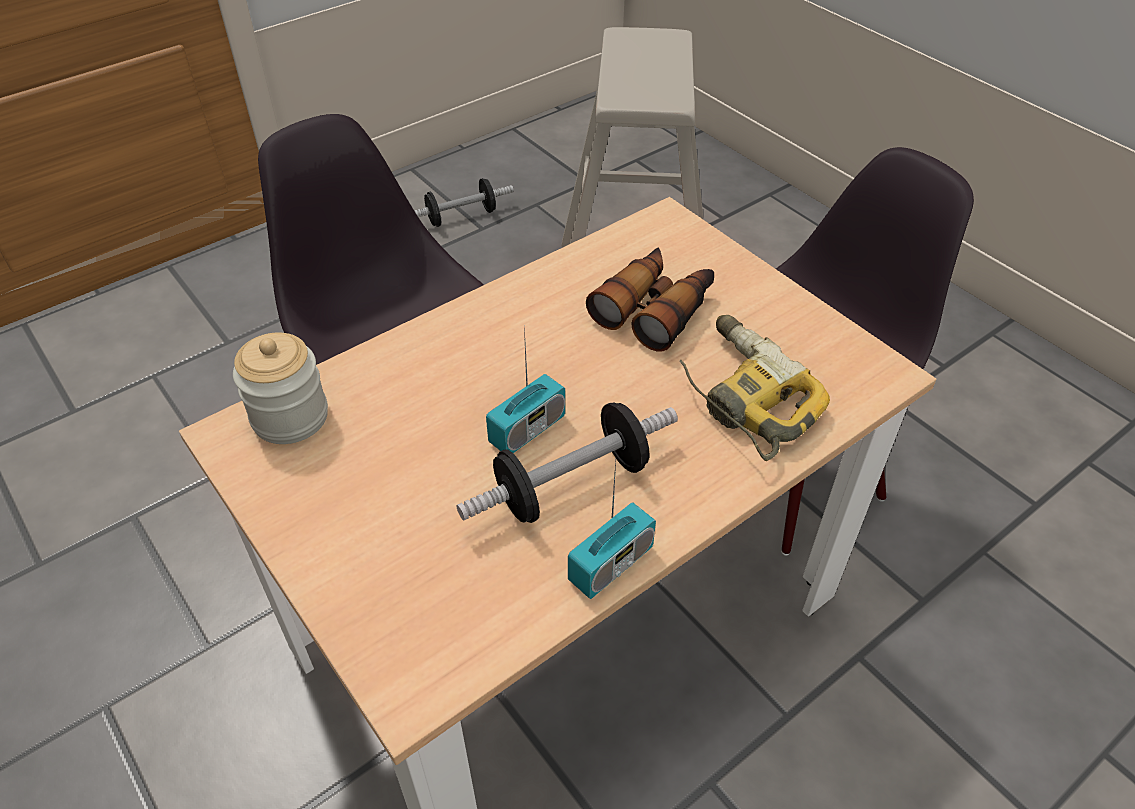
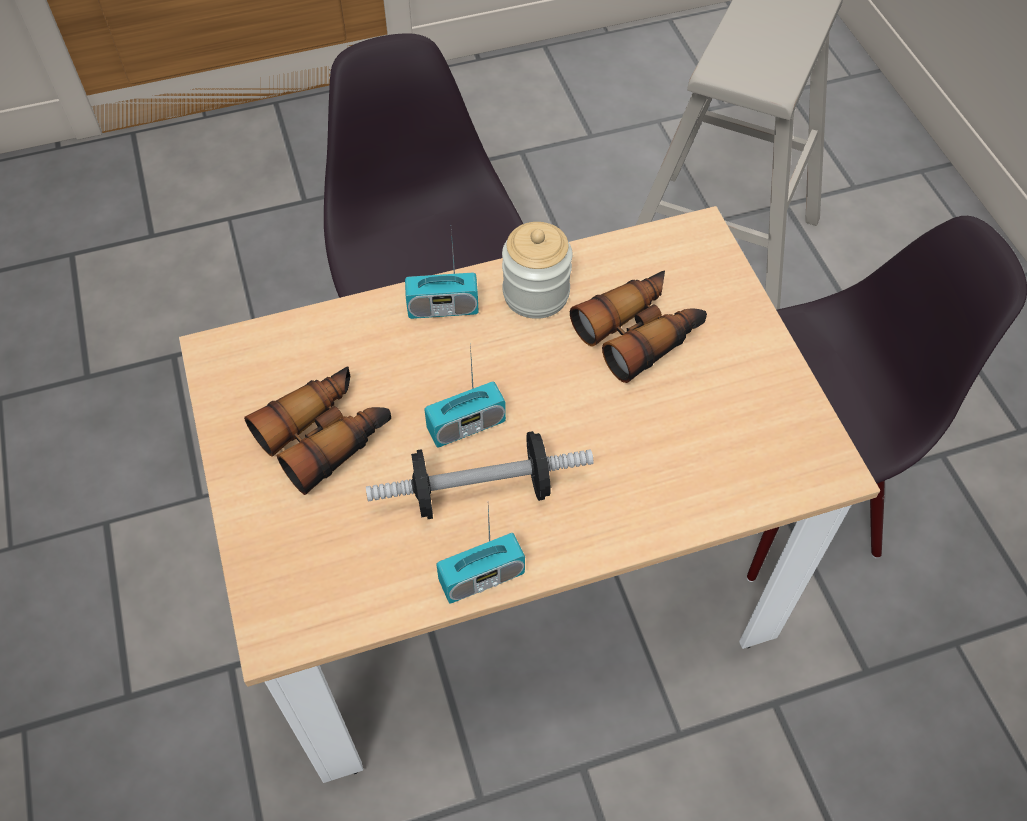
camera: 20 degrees right, 10 degrees up
jar [233,332,328,444] -> jar moved to [502,222,573,319]
dumbbell [414,178,514,227] -> none
power drill [680,315,830,461] -> none
none -> binoculars [244,366,391,495]
none -> radio [405,230,479,319]

